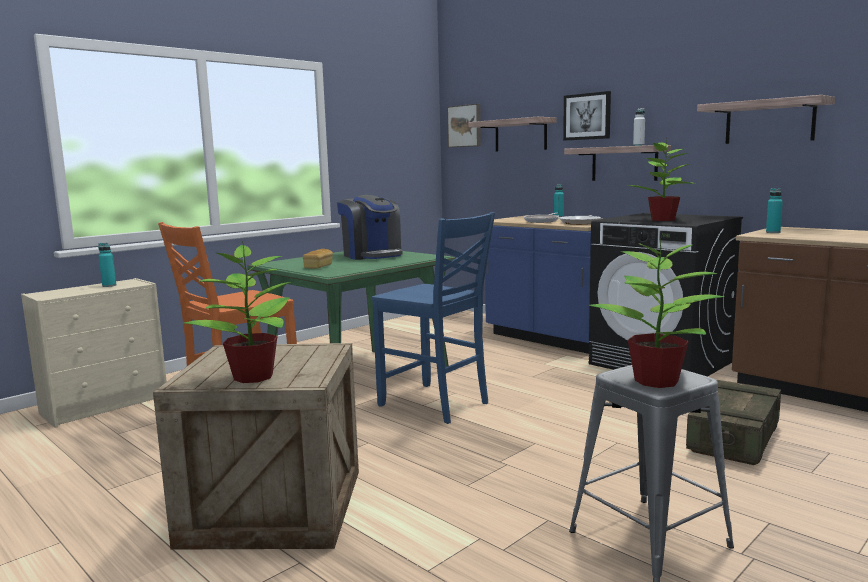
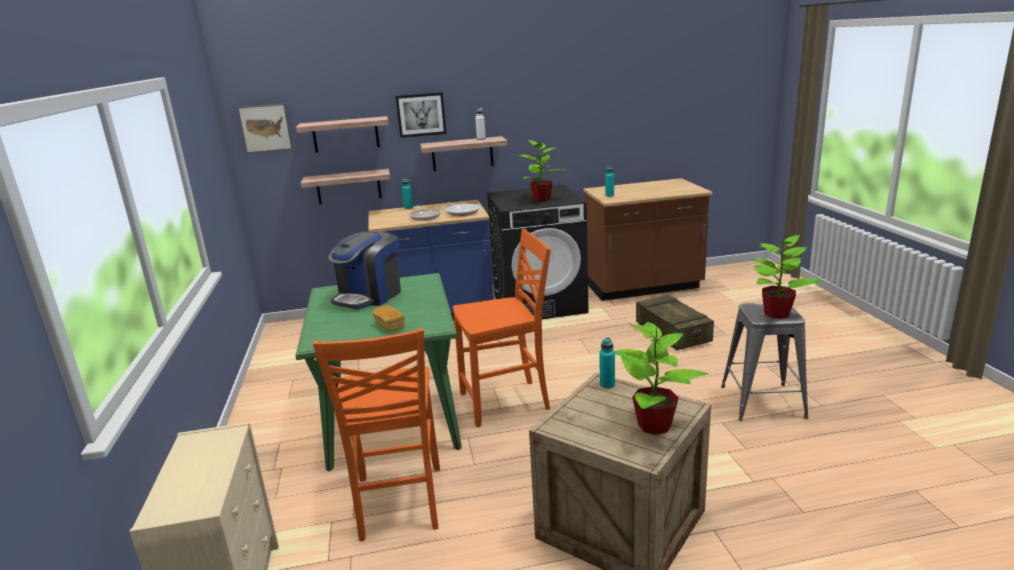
camera: 55 degrees left, 10 degrees up
turquoise bottle [98,243,116,287] -> turquoise bottle moved to [599,337,615,389]
coffee machine [337,195,403,260] -> coffee machine turned 120 degrees clockwise [328,231,401,309]
blue chair [372,212,495,424] -> orange chair [453,229,551,427]
shelf [697,95,835,144] -> shelf moved to [301,169,390,204]

